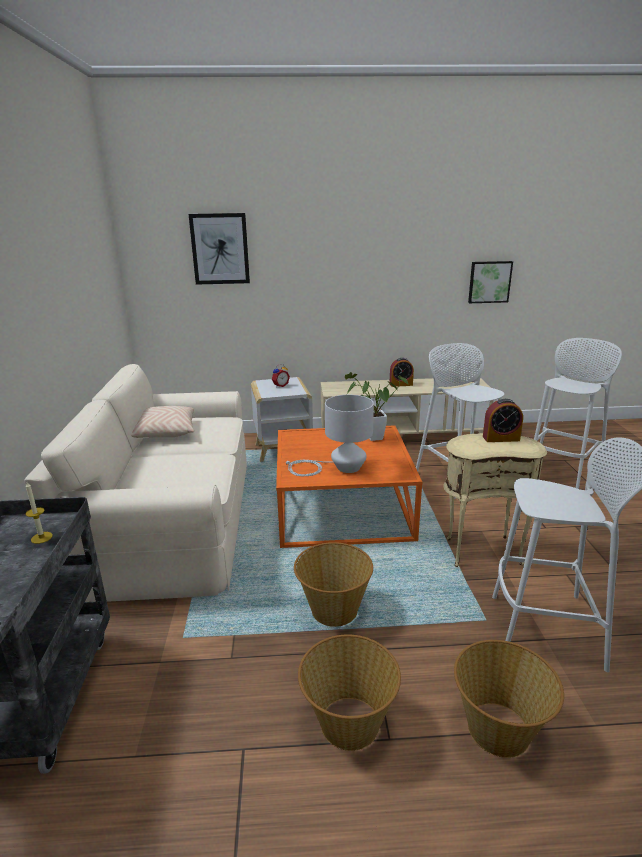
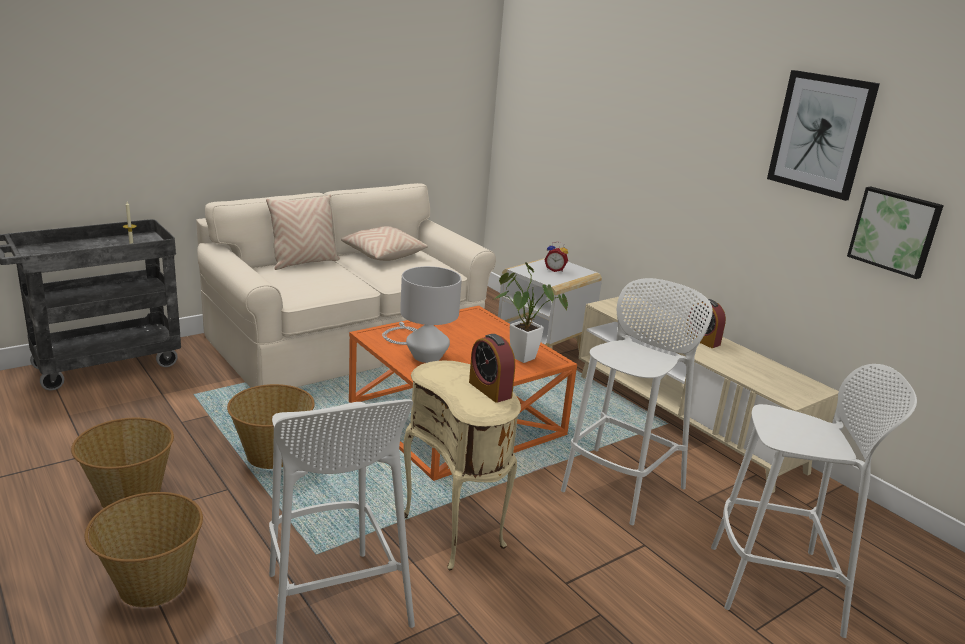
camera: 55 degrees right, 0 degrees up
picture [189,213,250,285] -> picture moved to [767,70,880,201]
none -> beige pillow [266,195,340,270]

